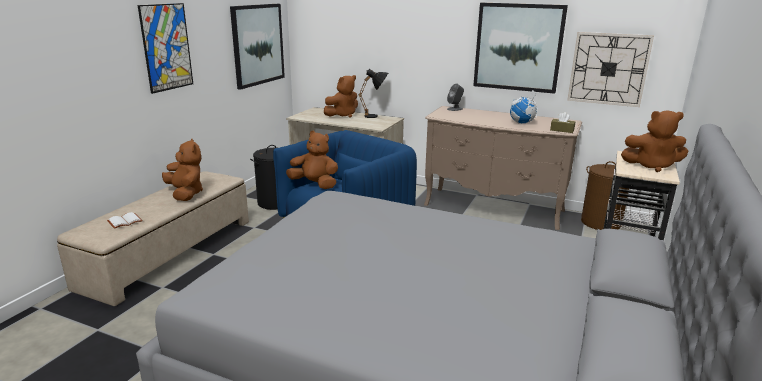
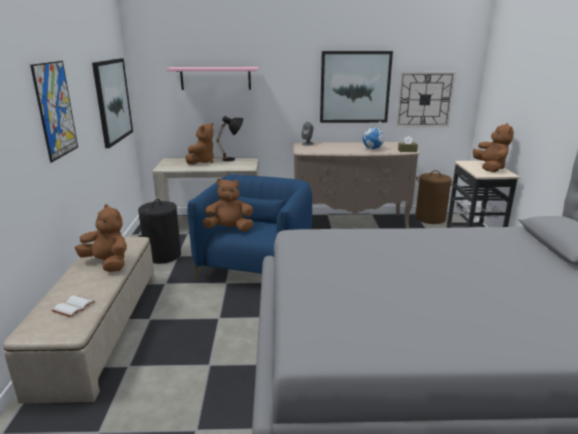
camera: 25 degrees left, 0 degrees up
brown plush toy [621,110,688,172] -> brown plush toy turned 75 degrees counterclockwise [473,123,514,172]
none -> pink shelf [167,67,258,90]

